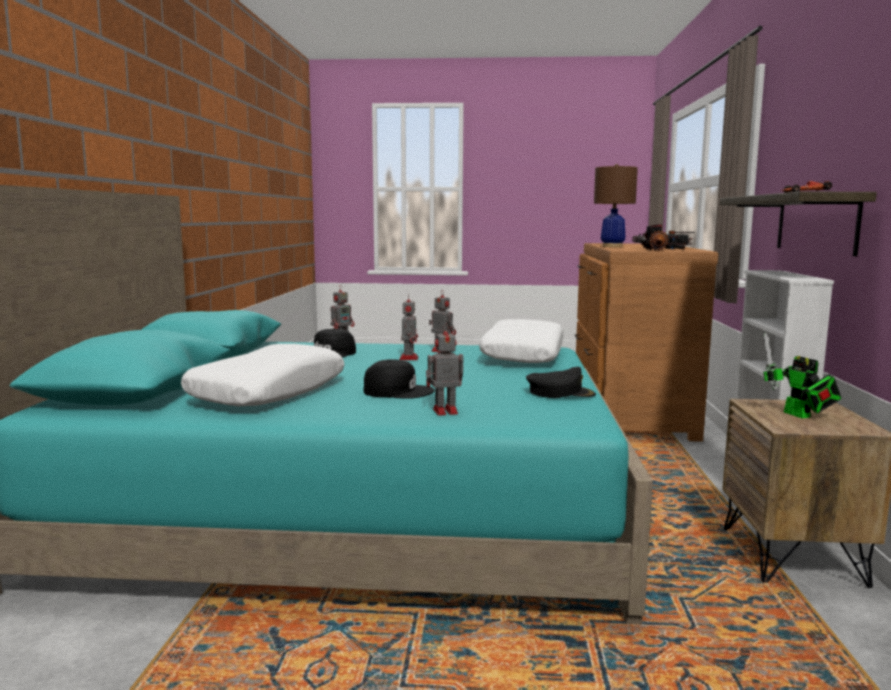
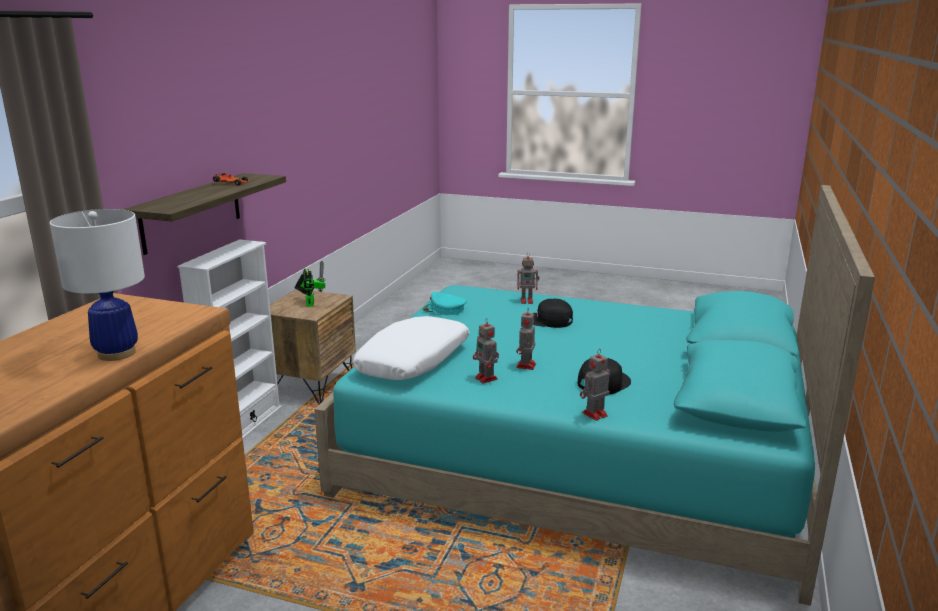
camera: 165 degrees left, 10 degrees up
white pillow [181,344,345,406] -> none
black cap [526,367,596,398] -> turquoise cap [422,292,467,315]
brown table lamp [594,164,638,247] -> white table lamp [50,209,145,361]
toy truck [632,224,695,251] -> none

